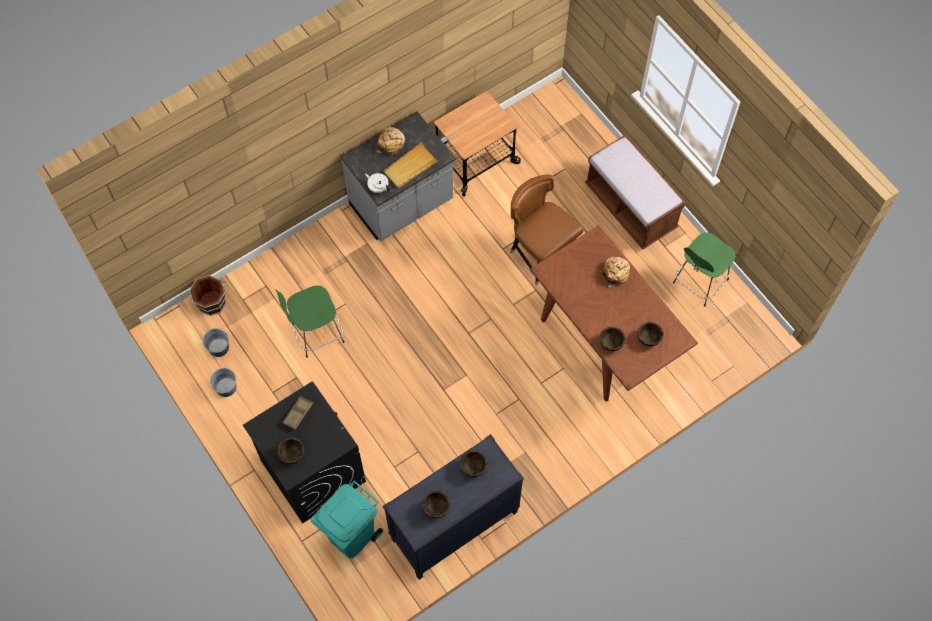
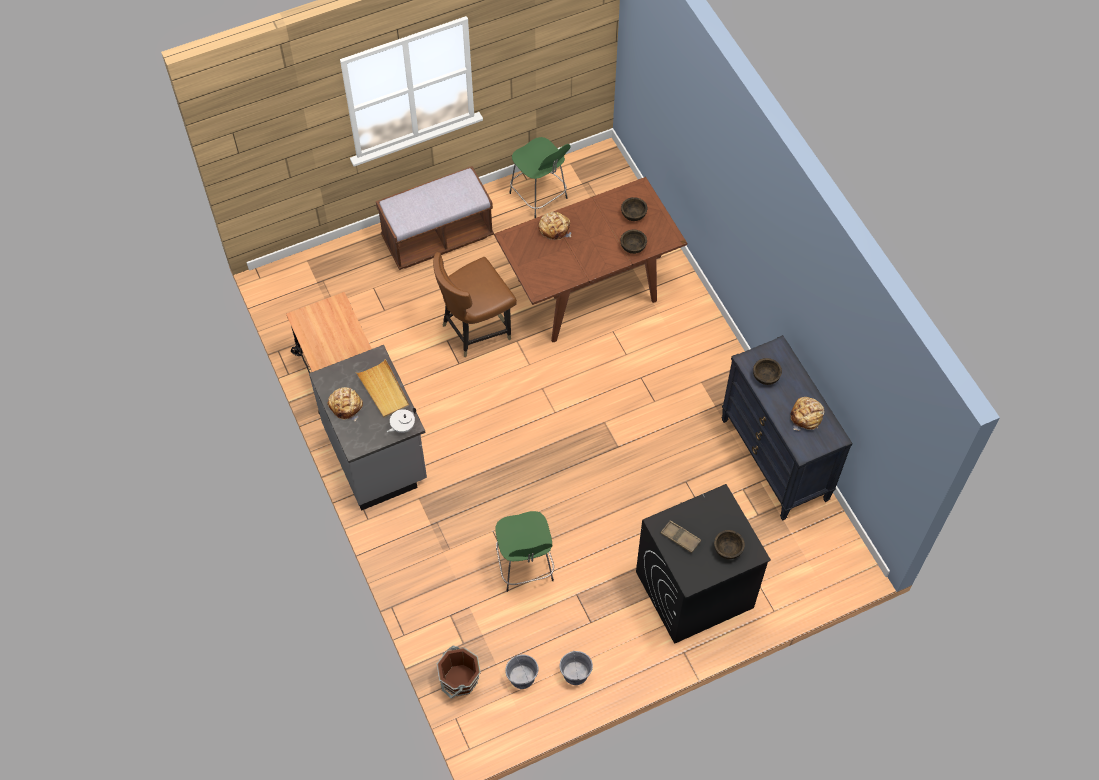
camera: 80 degrees left, 5 degrees down
turquoise trash can [311,480,383,558] -> none
brown bowl [422,491,450,518] -> bread [790,397,824,431]

